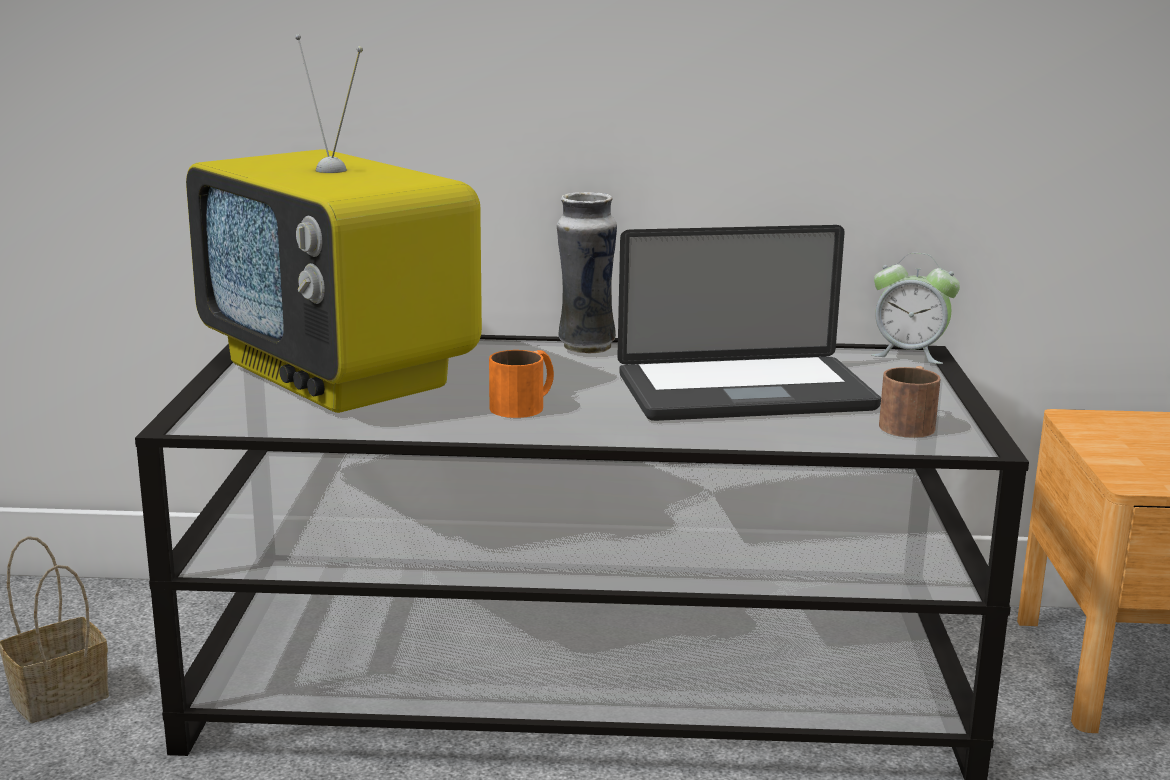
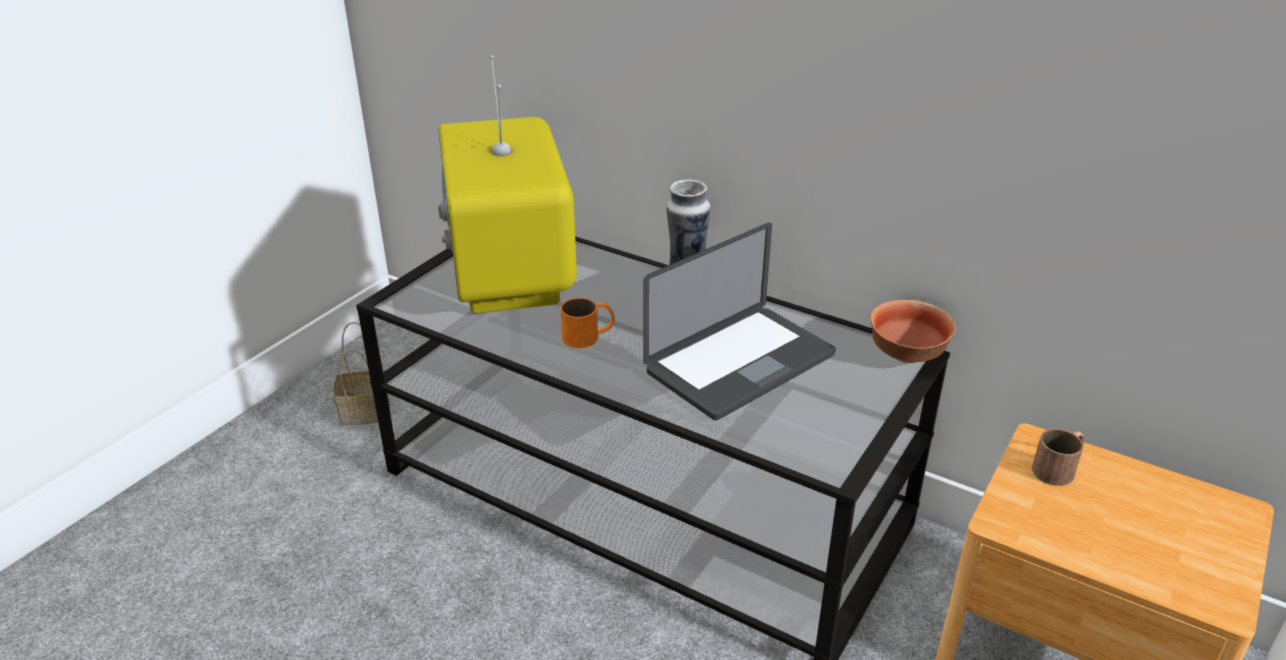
camera: 30 degrees right, 15 degrees up
laptop [617,225,881,421] -> laptop turned 60 degrees counterclockwise [643,223,836,420]
alarm clock [872,253,960,364] -> bowl [870,300,956,363]
brown mug [879,366,941,438] -> brown mug moved to [1032,429,1084,486]

